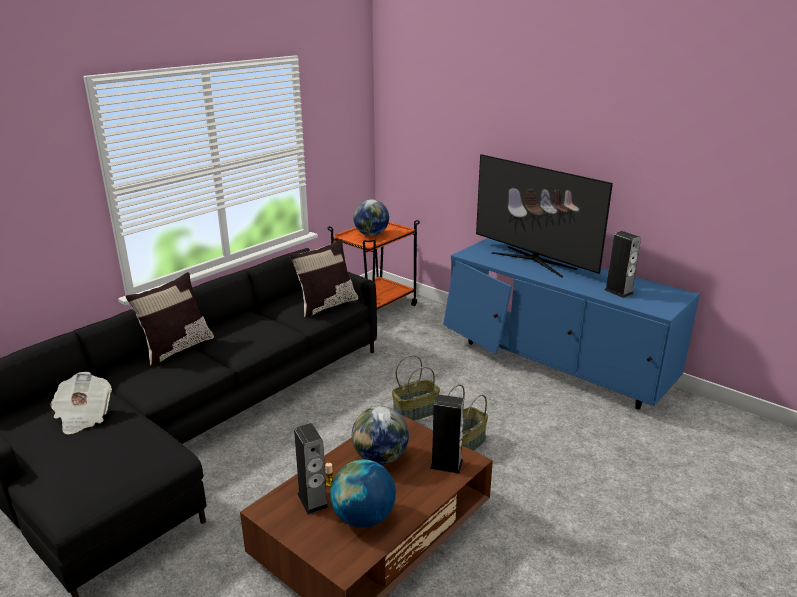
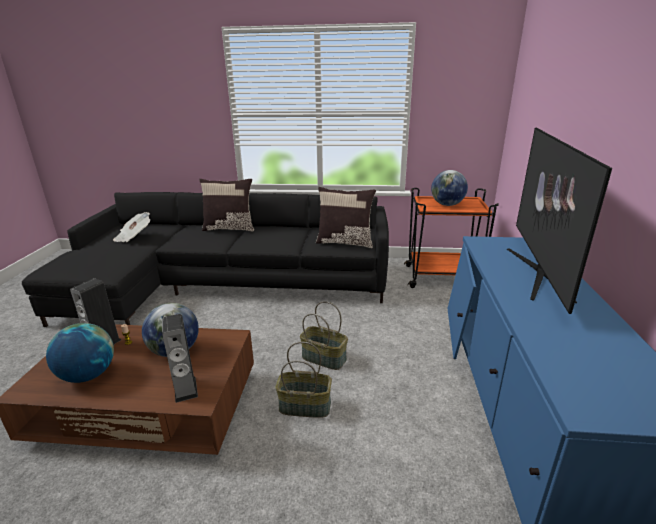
camera: 55 degrees right, 0 degrees up
speaker [604,231,641,298] -> none

